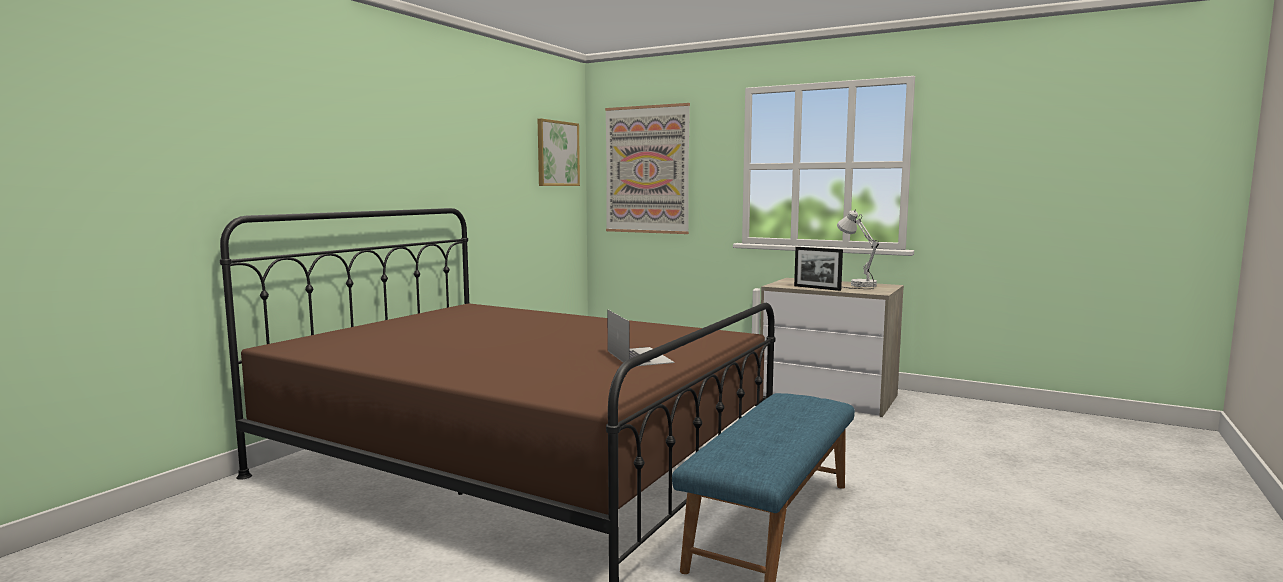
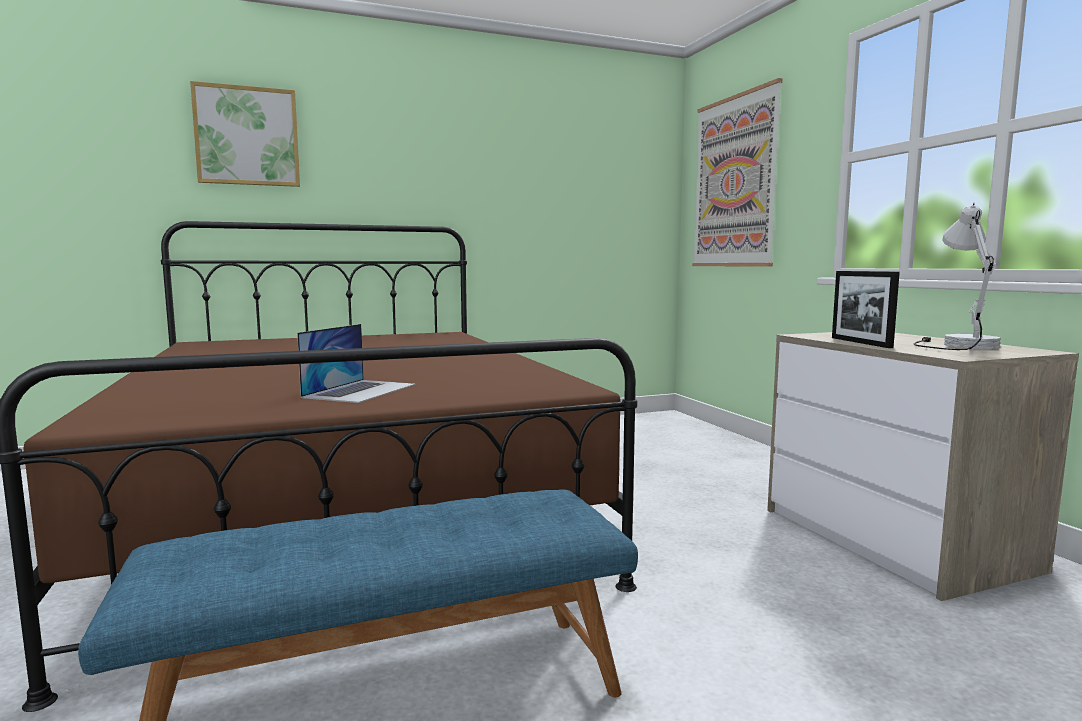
camera: 40 degrees right, 0 degrees up
picture [538,118,580,186] -> picture moved to [190,81,300,187]

